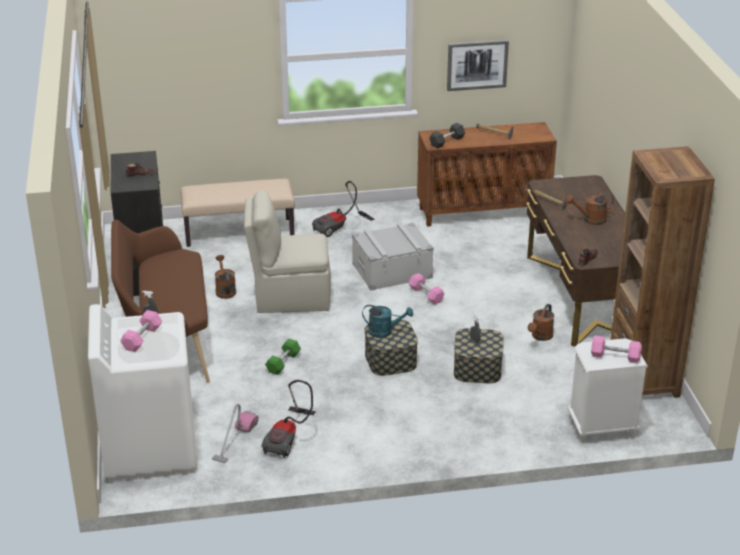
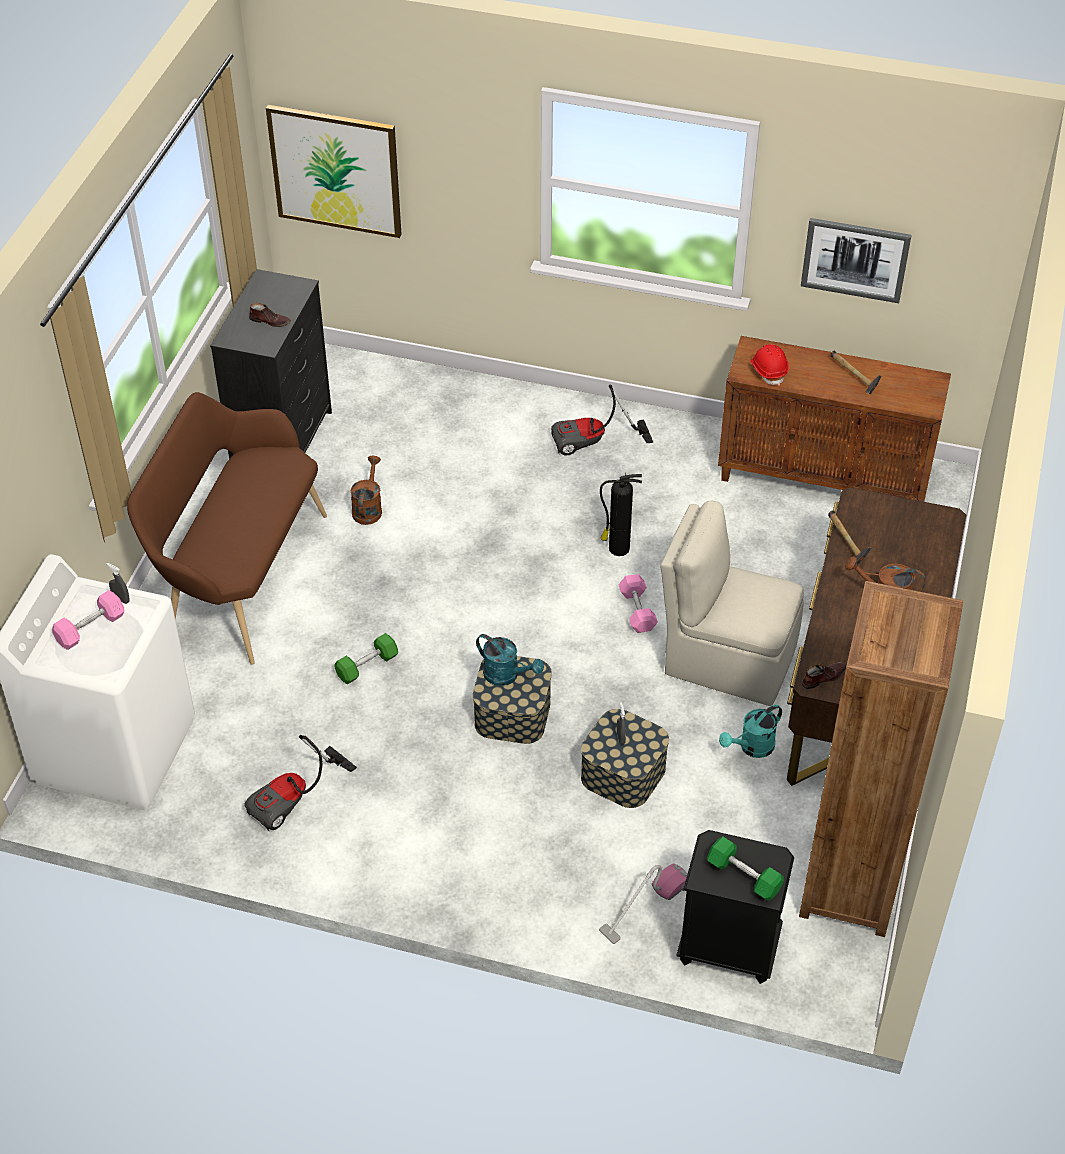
camera: 25 degrees right, 15 degrees up
beige bench [180,179,295,247] -> none
vacuum cleaner [212,404,259,463] -> vacuum cleaner moved to [599,864,687,944]
beige chair [244,190,331,313] -> beige chair moved to [660,500,804,706]
grey storage box [352,223,434,291] -> fire extinguisher [600,472,642,556]
grey dumbbell [429,123,465,149] -> red hard hat [750,344,789,386]
brown watering can [528,304,554,341] -> turquoise watering can [719,705,782,758]
white nightstand [568,338,648,444] -> black nightstand [677,830,794,984]
pink dumbbell [591,336,642,363] -> green dumbbell [707,837,784,901]
none -> picture [266,105,402,238]

